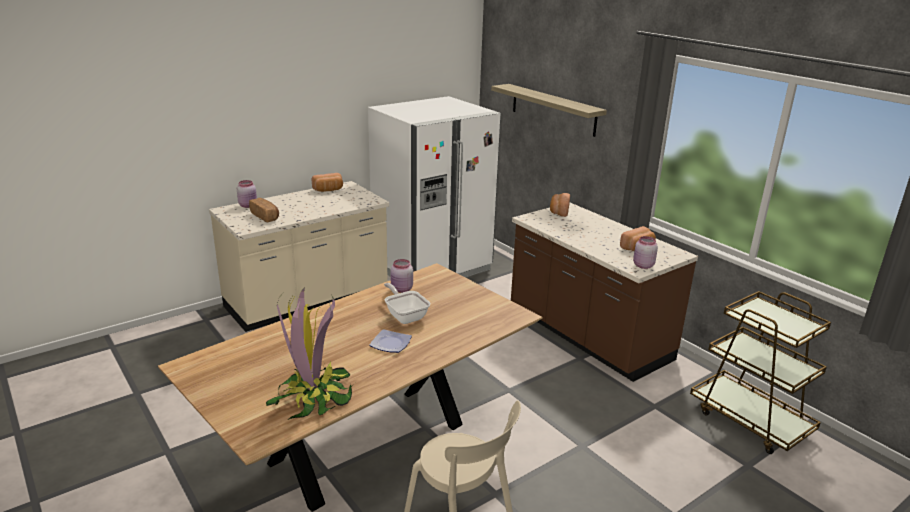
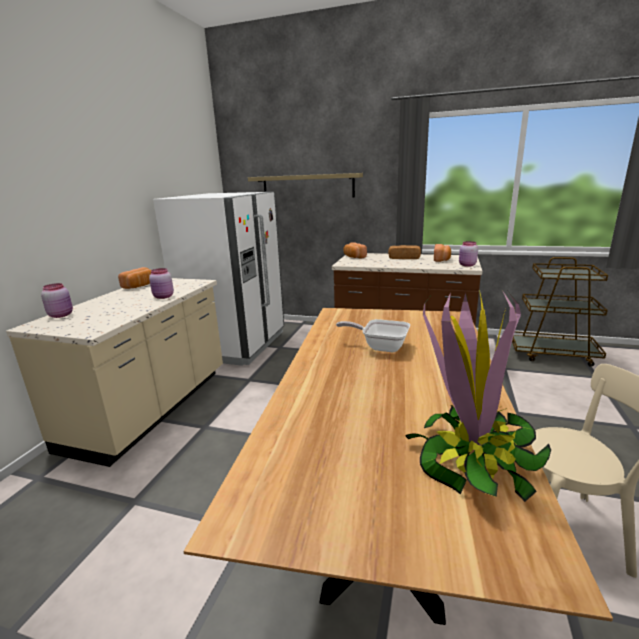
camera: 35 degrees left, 5 degrees down
bread [249,198,279,222] -> bread moved to [388,245,421,259]
plate [369,329,412,353] -> none
pink jar [390,259,413,293] -> pink jar moved to [149,268,174,299]

